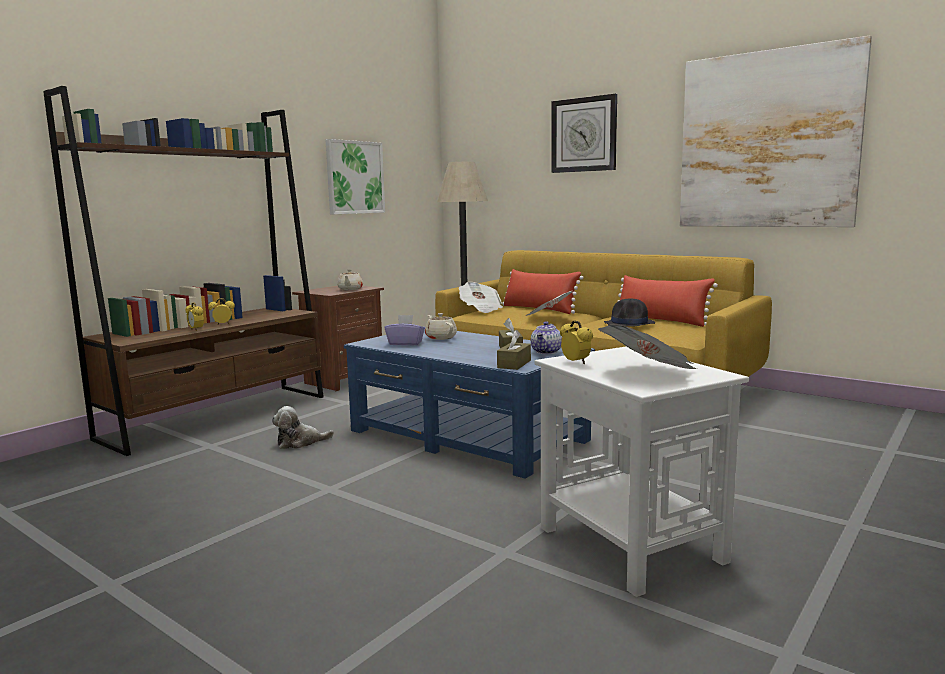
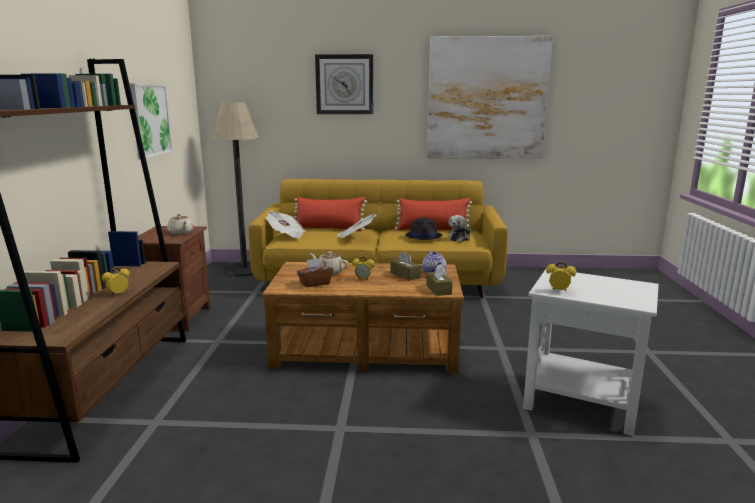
camera: 35 degrees left, 5 degrees up
alarm clock [185,302,204,331] -> alarm clock moved to [352,256,375,280]
plush toy [272,406,334,449] -> plush toy moved to [448,215,471,242]
blue coffee table [344,326,595,479] -> brown coffee table [262,262,464,374]
purple tissue box [385,315,425,345] -> brown tissue box [297,258,333,287]
newspaper [598,324,697,369] -> none

